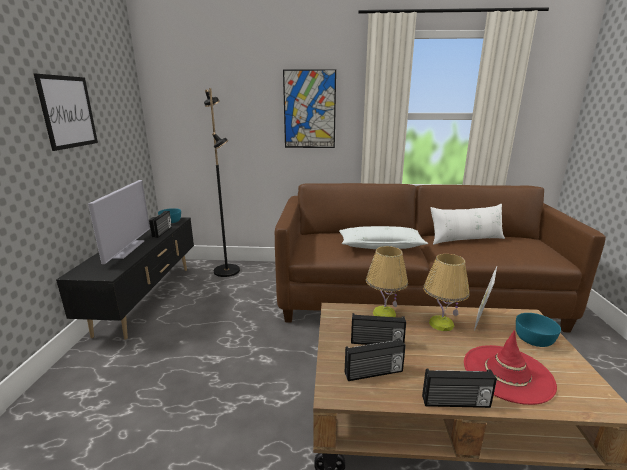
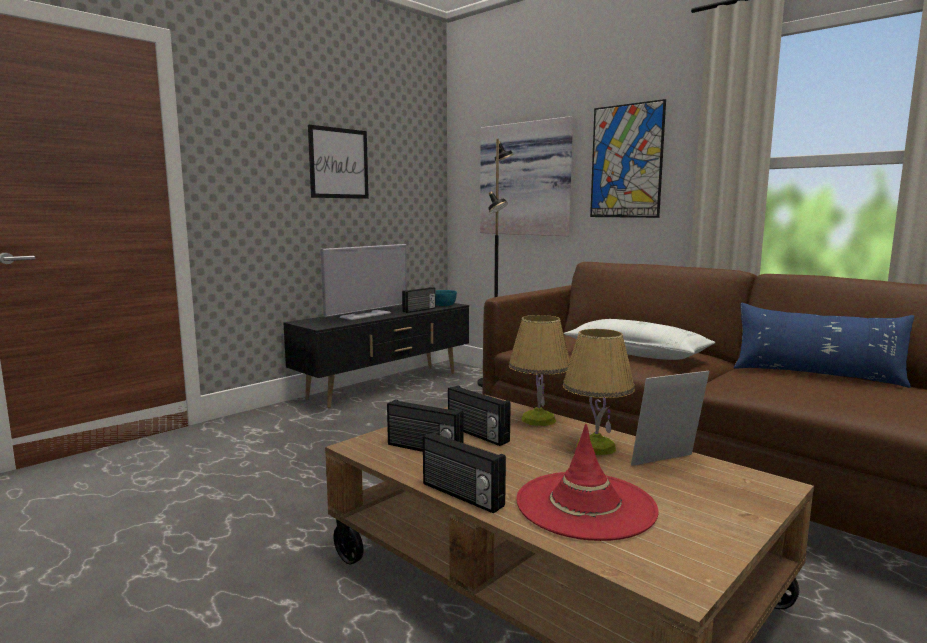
camera: 40 degrees right, 10 degrees down
white pillow [430,204,505,245] -> blue pillow [734,302,914,388]
turquoise bowl [516,313,561,347] -> none
none -> picture [480,116,573,236]

